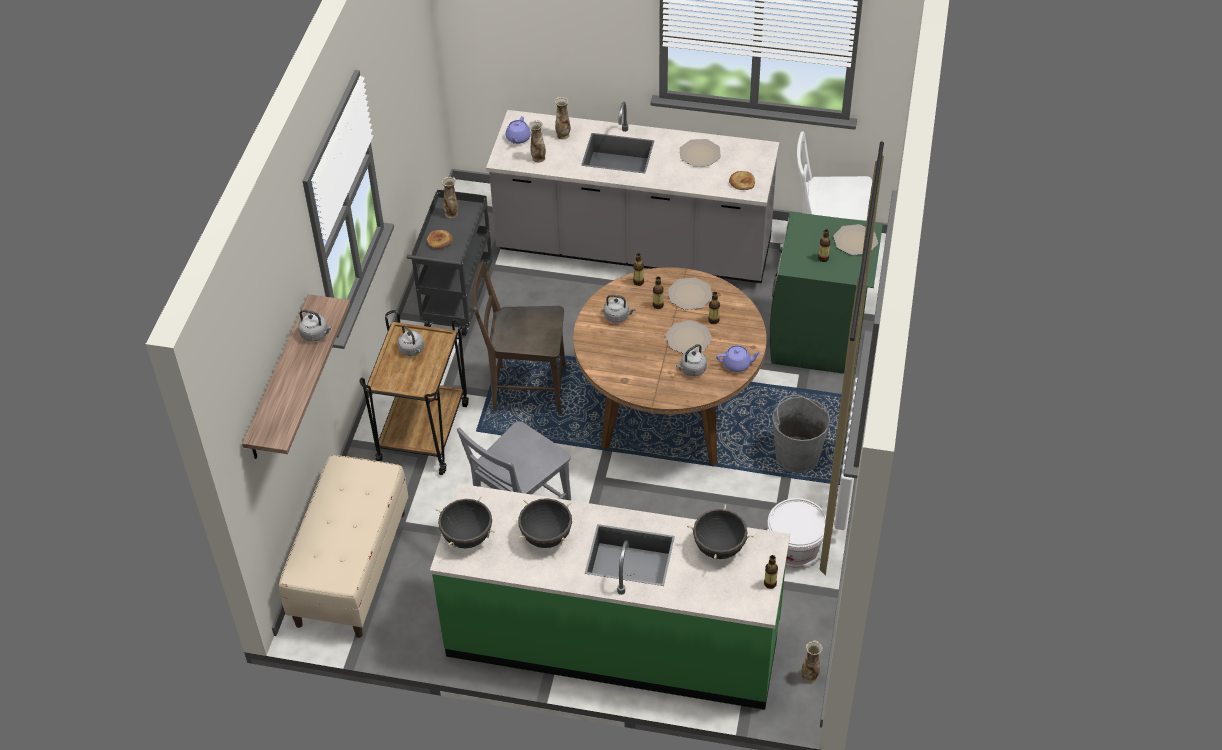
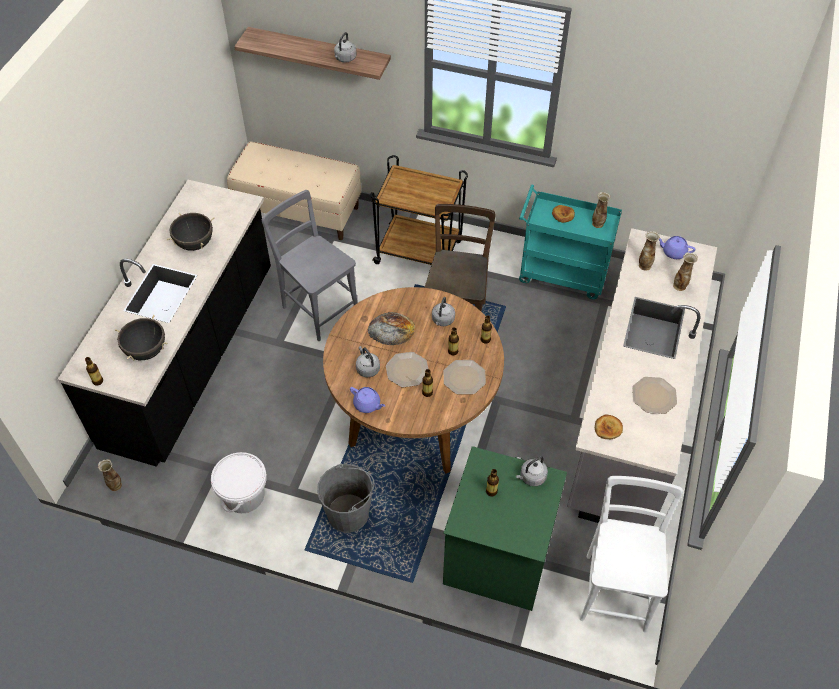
camera: 95 degrees right, 5 degrees up
grey kettle [398,325,424,356] -> grey kettle moved to [516,456,548,486]
grey cart [407,190,493,336] -> turquoise cart [519,185,622,299]
green counter [430,483,790,710] -> black counter [58,180,271,467]
black cooking pot [436,496,495,548] -> none
purple teapot [716,345,762,372] -> purple teapot turned 60 degrees counterclockwise [350,387,385,413]
plate [833,224,878,255] -> none
none -> bread [368,312,415,345]

